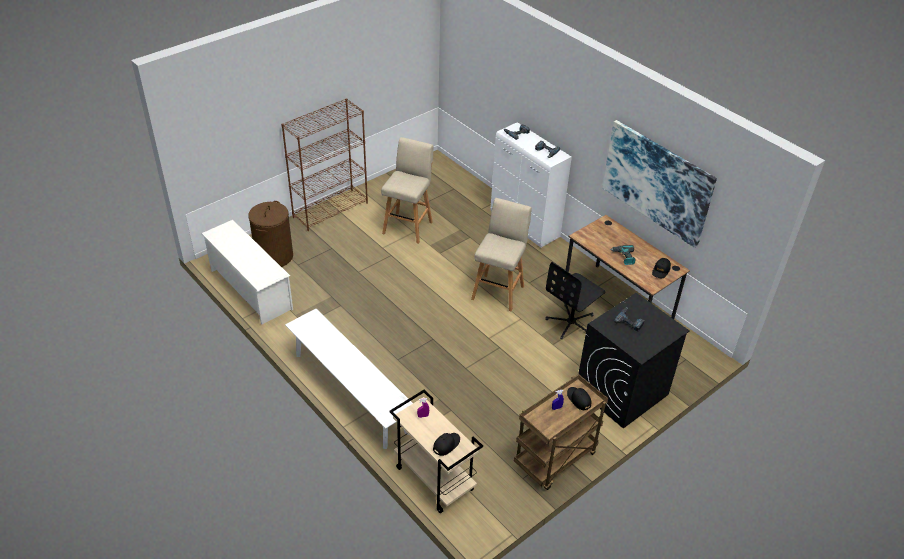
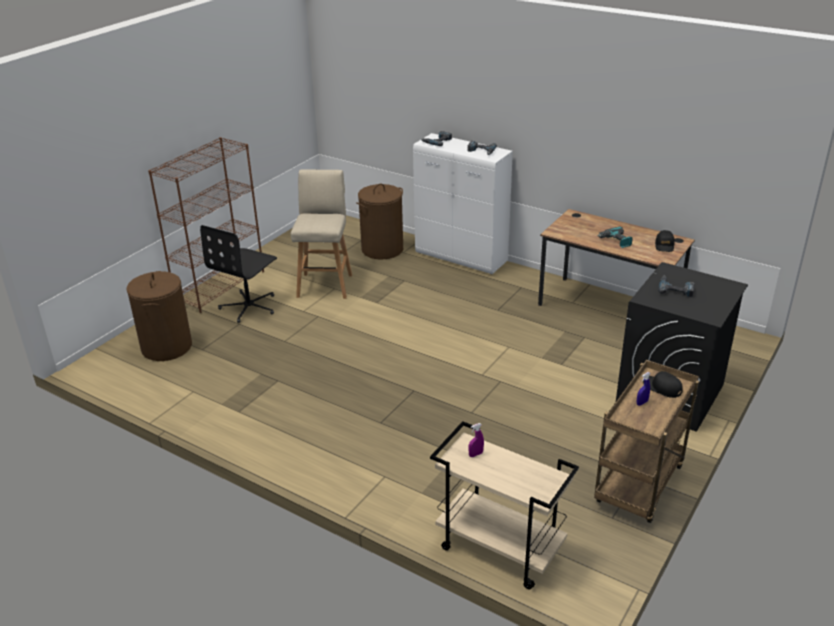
camera: 15 degrees left, 10 degrees down
white shoe rack [201,220,293,324] -> none
white bench [285,309,413,449] -> none
black cap [433,433,460,456] -> none
beige stool [471,198,532,312] -> none
black office chair [545,262,605,339] -> black office chair moved to [200,225,277,323]
picture [602,120,717,248] -> none
none -> brown laundry basket [356,184,403,259]

